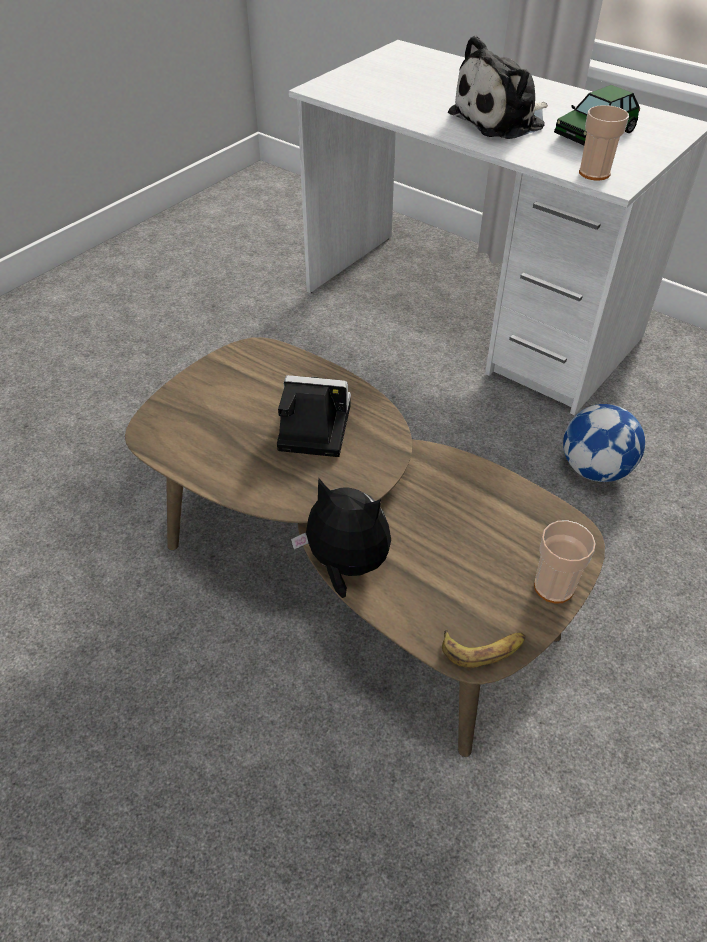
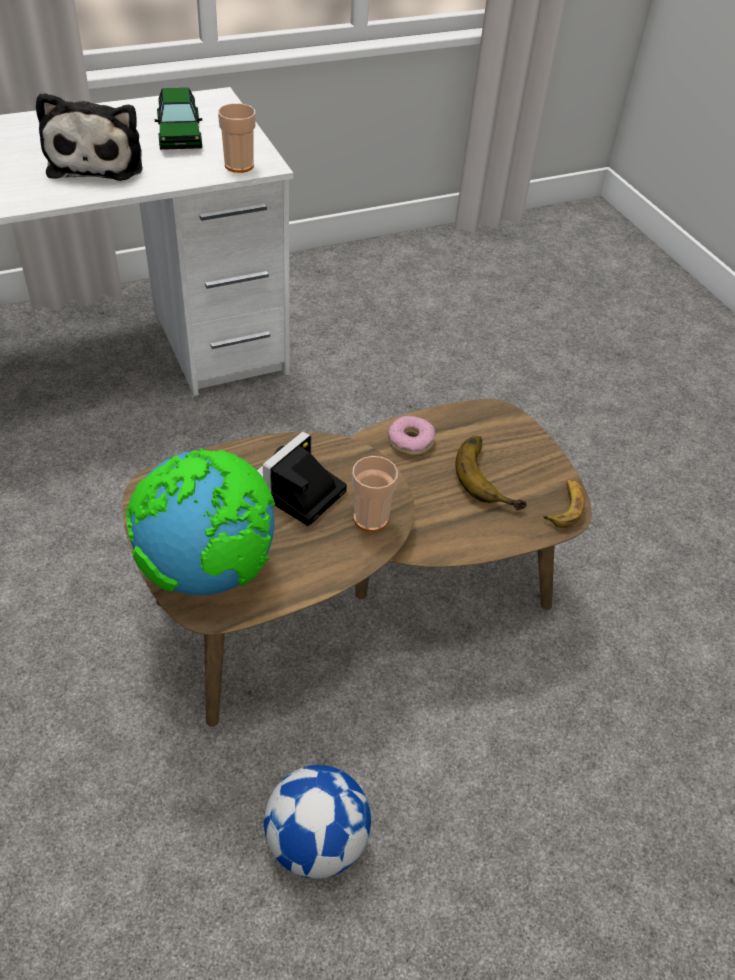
camera: 65 degrees left, 0 degrees up
plush toy [291,477,391,598] -> none
cup [534,520,596,603] -> cup moved to [352,456,398,532]
football [563,404,645,482] -> football moved to [264,765,371,879]
none -> globe [126,448,275,595]
none -> donut [388,415,435,456]
none -> banana [455,436,527,510]

